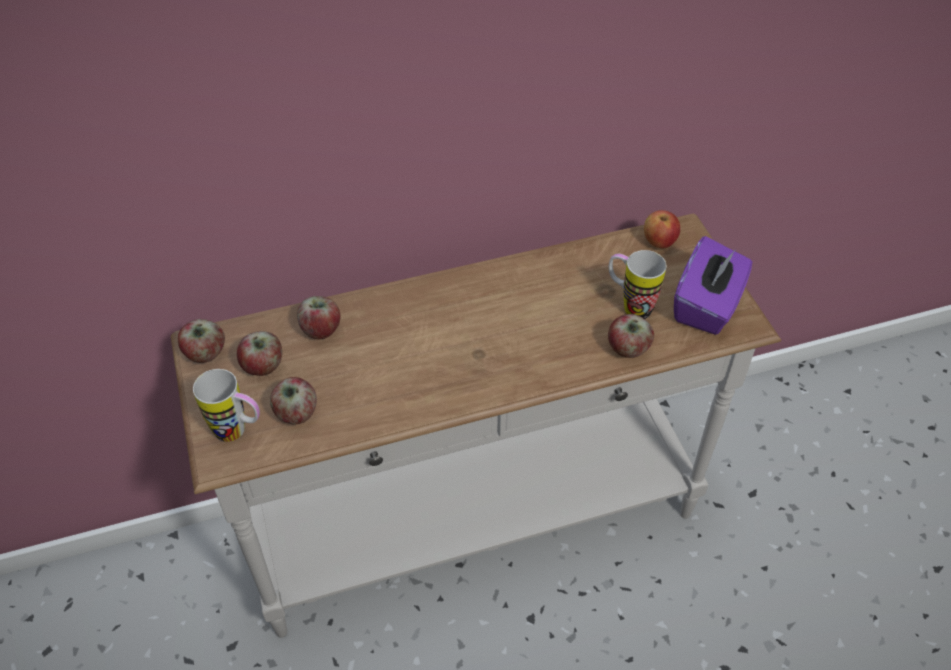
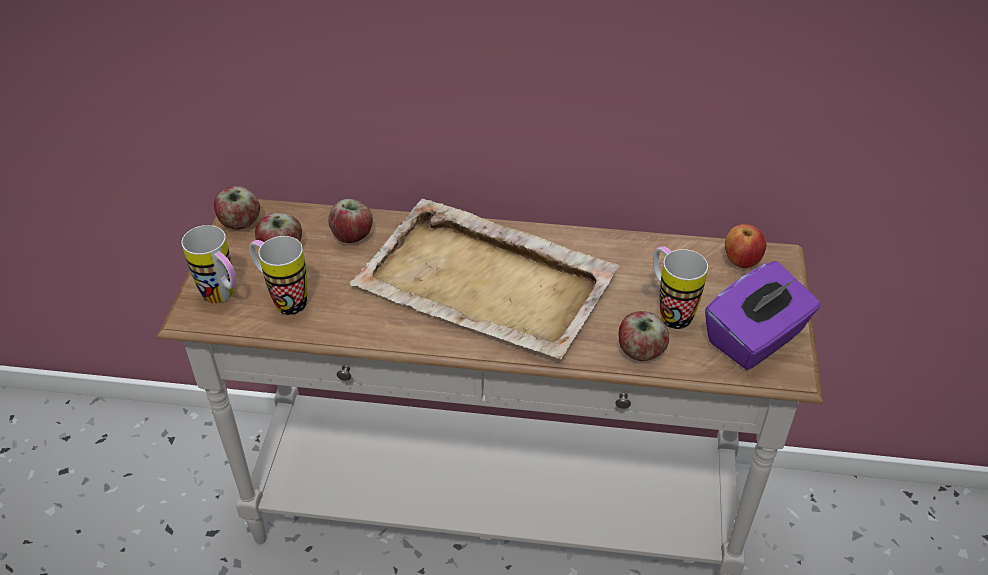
camera: 25 degrees right, 5 degrees down
apple [270,377,317,424] -> mug [249,236,307,315]
none -> beige tray [350,199,619,359]

